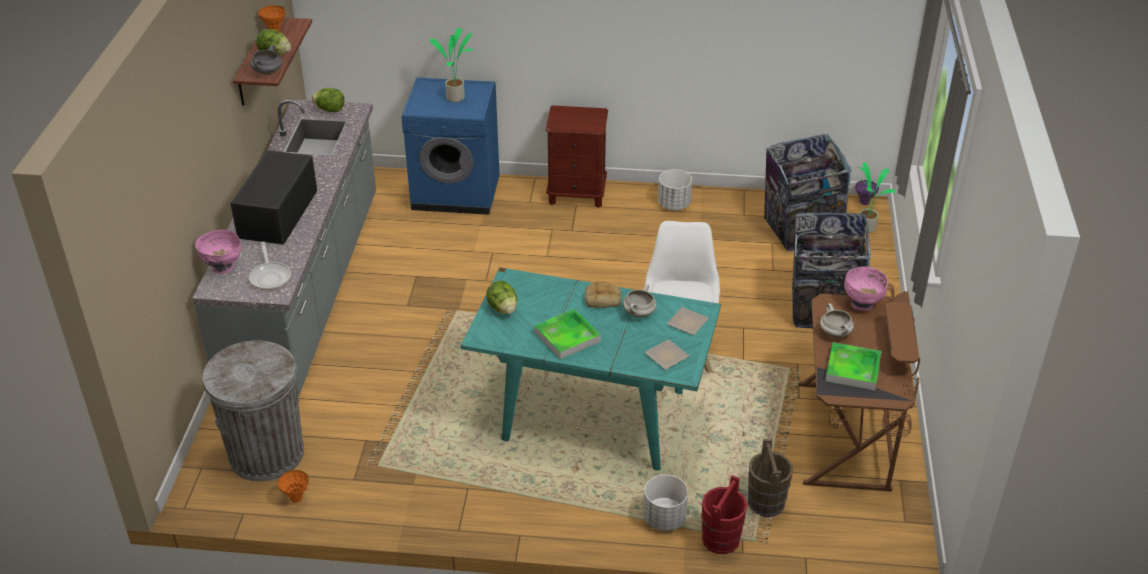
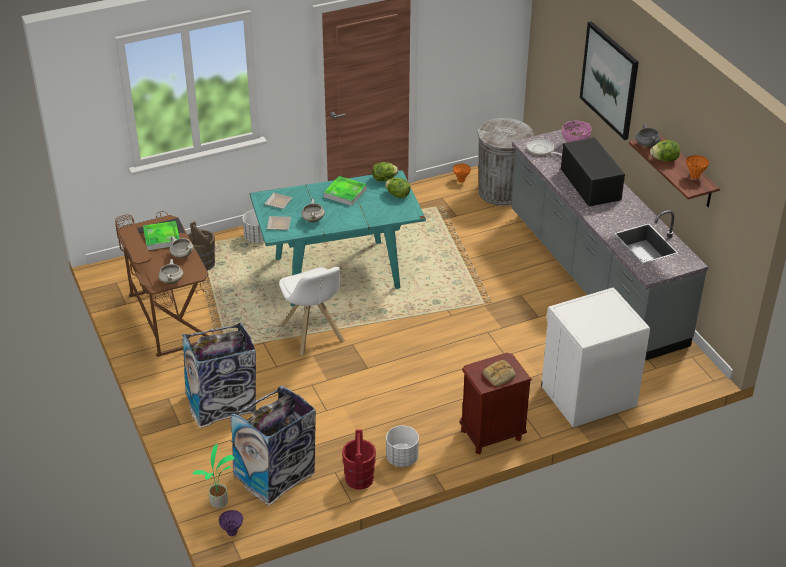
camera: 150 degrees right, 0 degrees up
lettuce [312,88,344,112] -> lettuce moved to [372,162,398,181]
blue washing machine [402,78,499,215] -> white washing machine [541,287,650,428]
potted plant [430,28,473,102] -> none
bread [585,281,621,308] -> bread moved to [483,360,516,386]
red bucket [701,475,748,554] -> red bucket moved to [342,429,376,489]
pink bowl [844,266,888,311] -> white cooking pot [158,259,183,284]
none -> picture [580,21,639,140]

